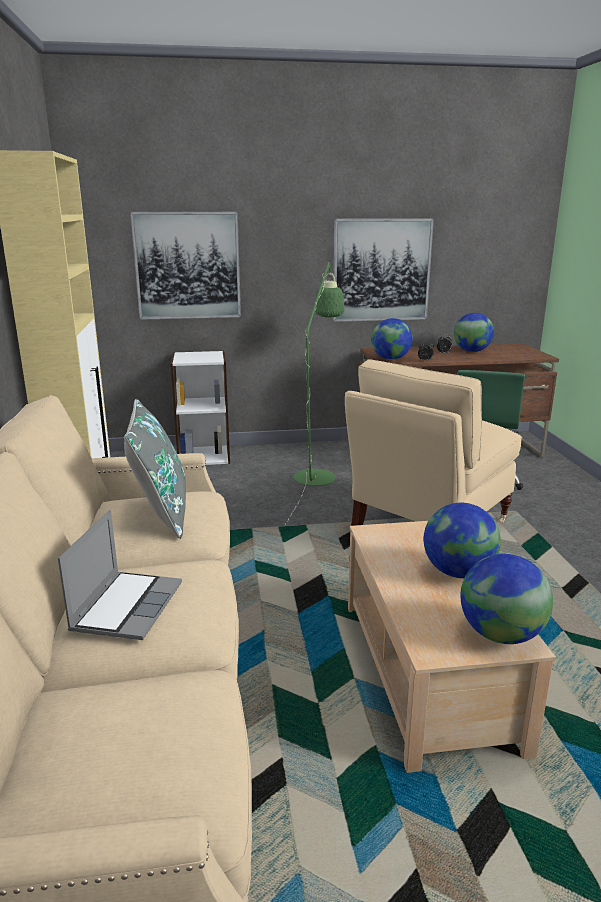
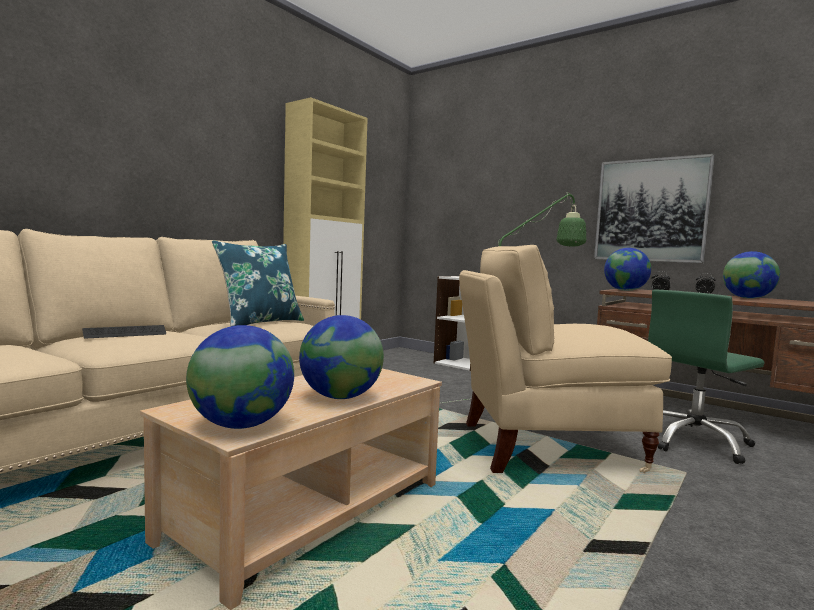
camera: 45 degrees right, 15 degrees down
laptop [58,510,182,640] -> keyboard [82,325,166,339]
grey pillow [124,399,186,539] -> blue pillow [212,241,304,327]
picture [130,212,241,320] -> none

